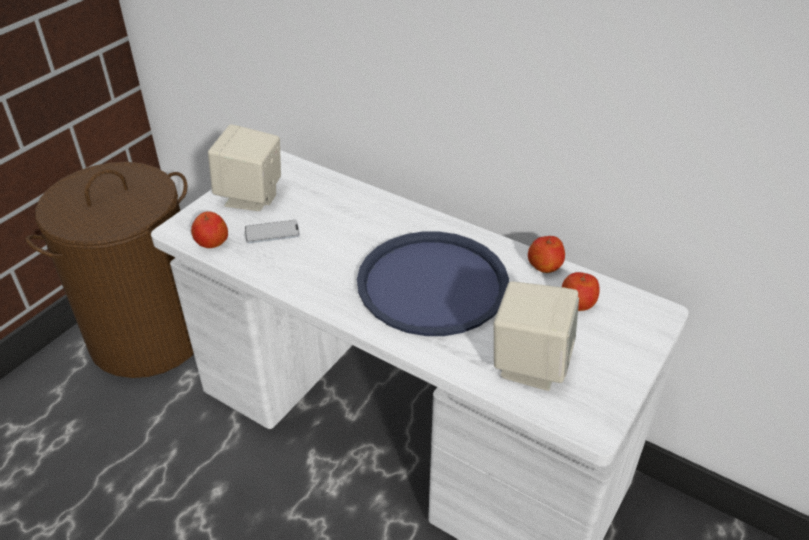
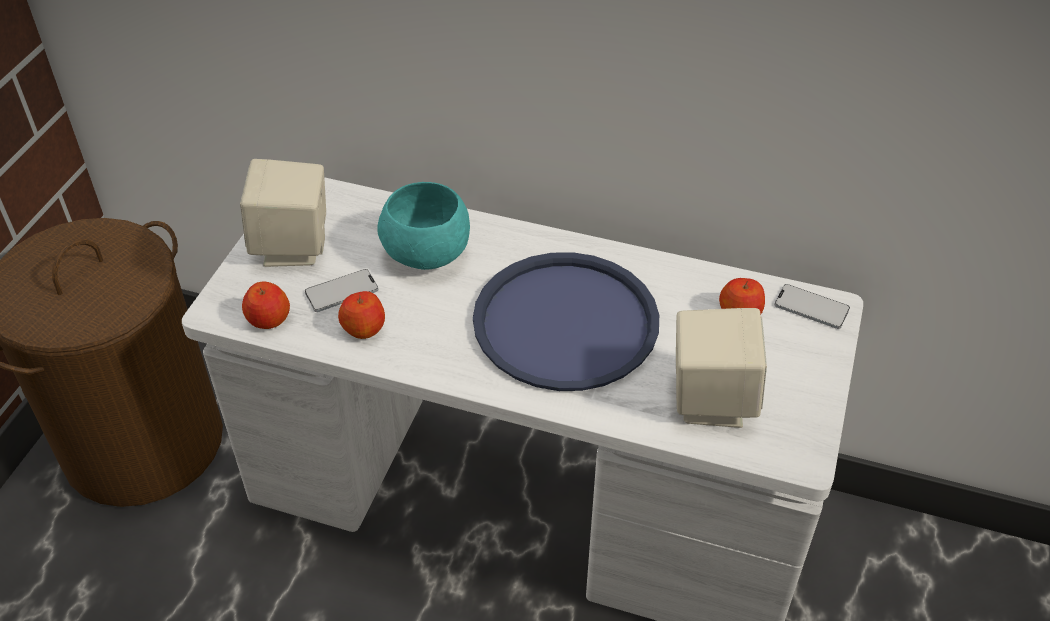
camera: 15 degrees left, 5 degrees up
apple [528,236,565,273] -> apple moved to [338,291,385,339]
none -> turquoise bowl [377,182,470,270]
none -> phone [774,284,850,329]

